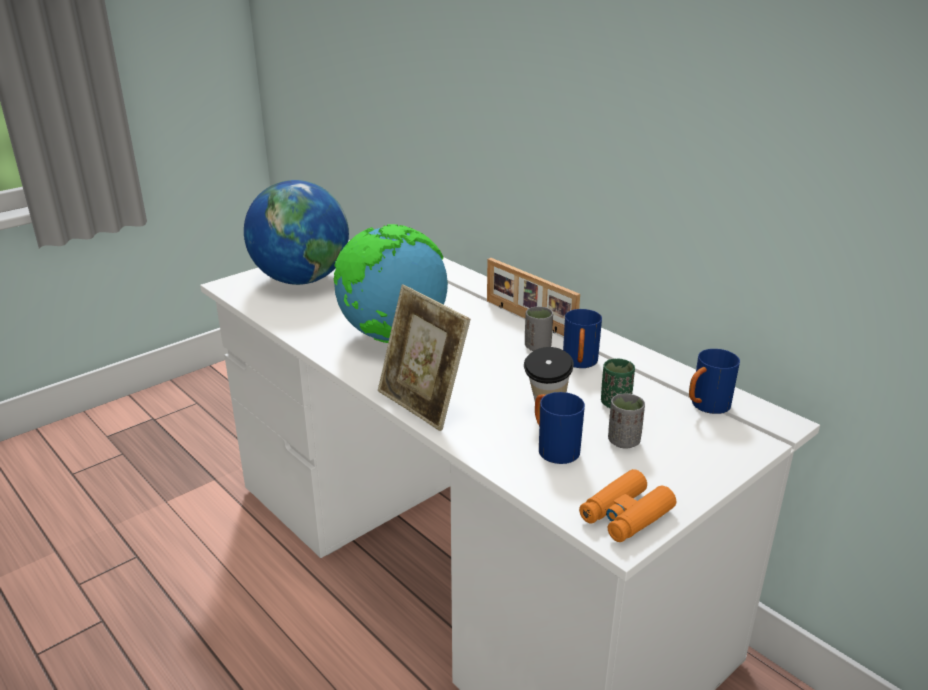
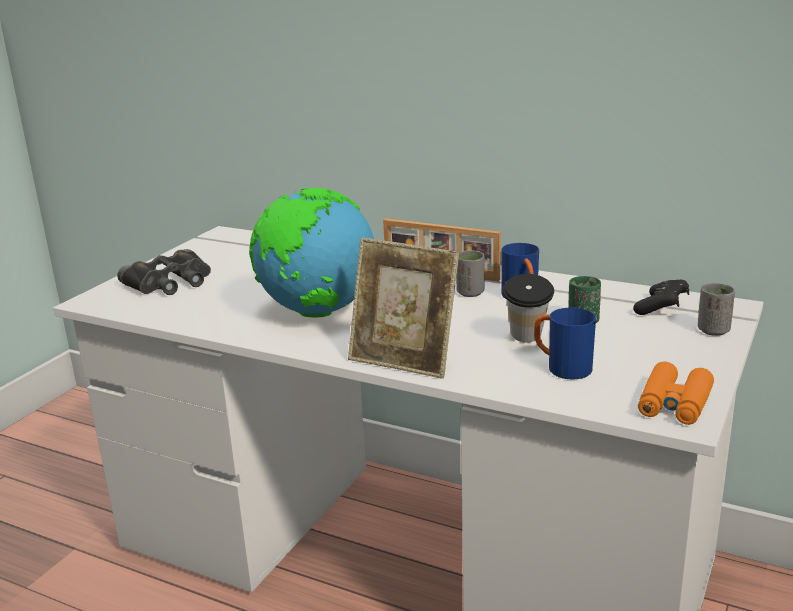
camera: 20 degrees left, 5 degrees down
globe [244,180,349,285] -> black binoculars [118,249,211,295]
grey cup [608,393,645,449] -> grey cup moved to [698,283,735,336]
blue mug [689,349,740,414] -> black game controller [633,280,689,315]

